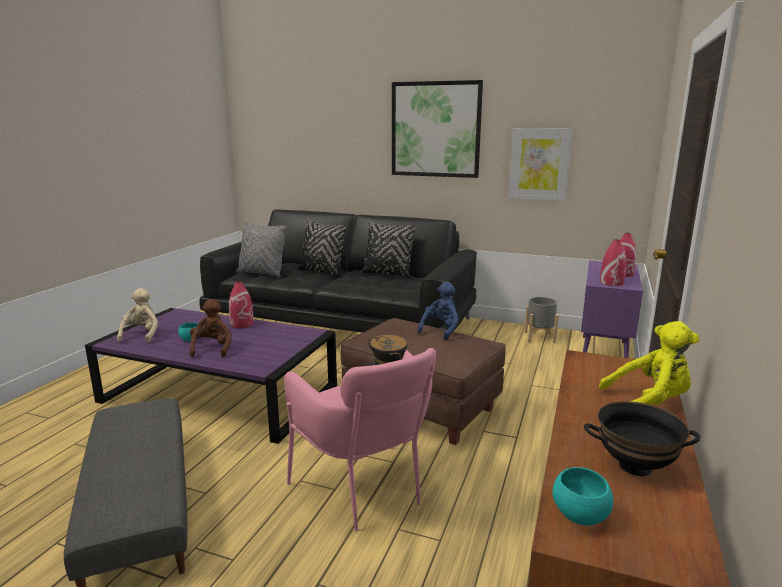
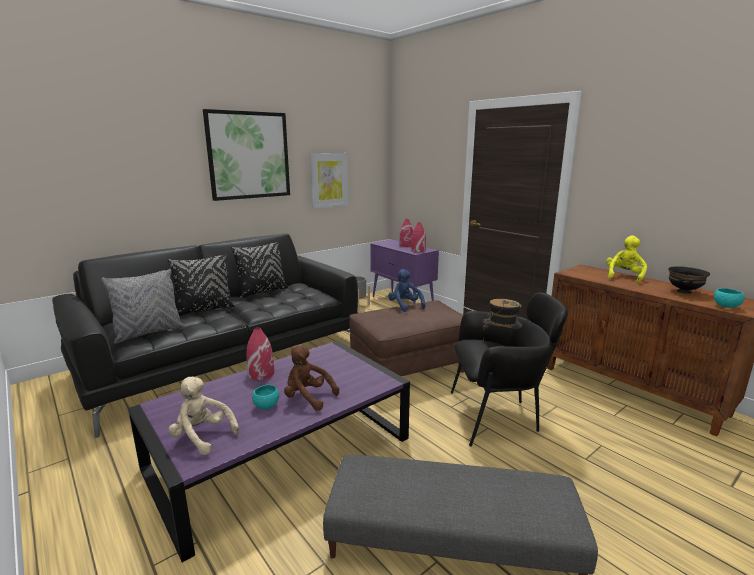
camera: 60 degrees left, 0 degrees up
pink armchair [284,348,436,531] -> black armchair [451,292,568,447]

